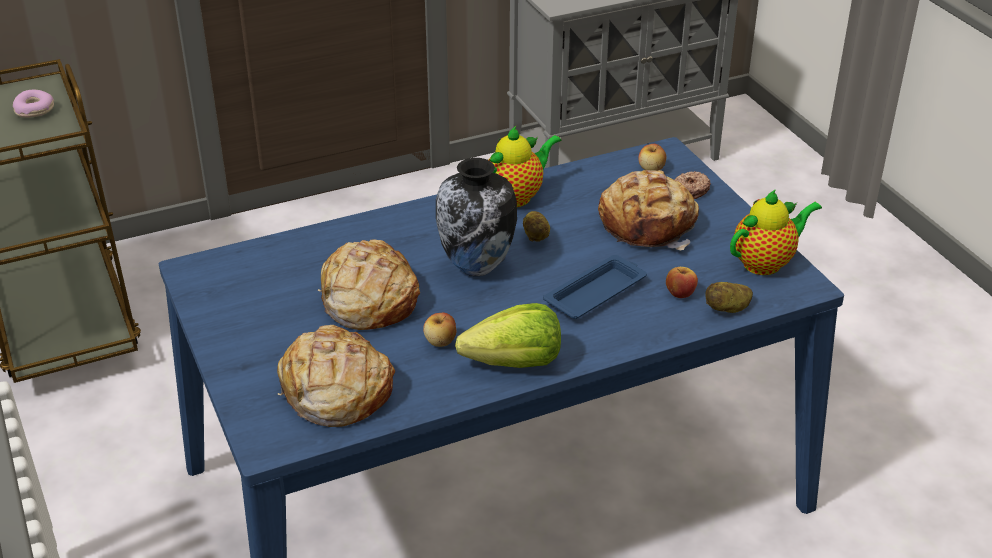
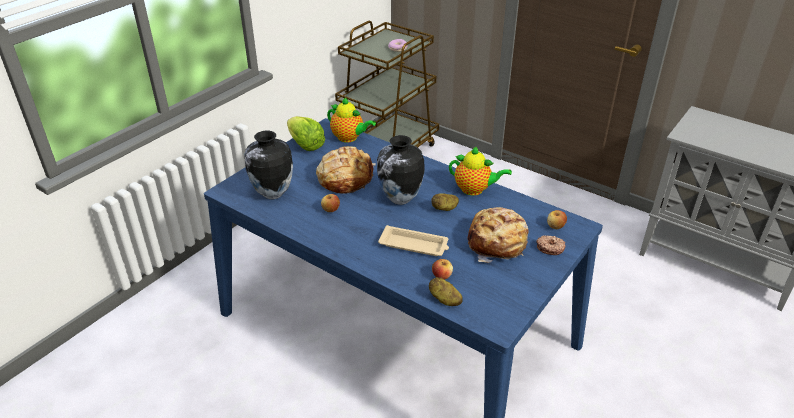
camera: 60 degrees right, 0 degrees up
bread [277,325,395,427] -> vase [244,131,293,199]
lettuce [455,303,561,368] -> lettuce moved to [287,116,325,151]
blue tray [543,255,647,319] -> beige tray [378,225,449,256]
teapot [730,189,822,275] -> teapot moved to [327,98,376,143]

